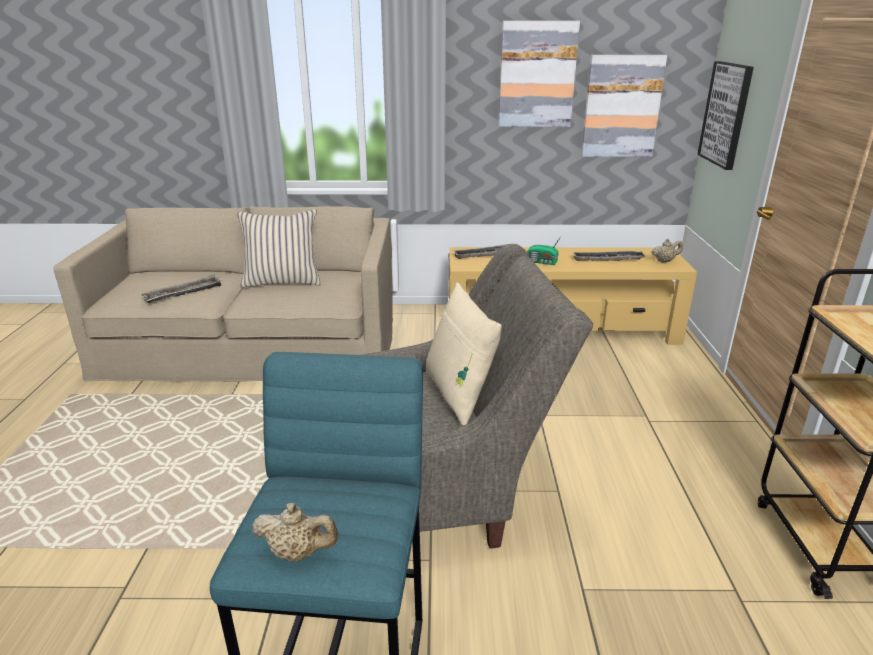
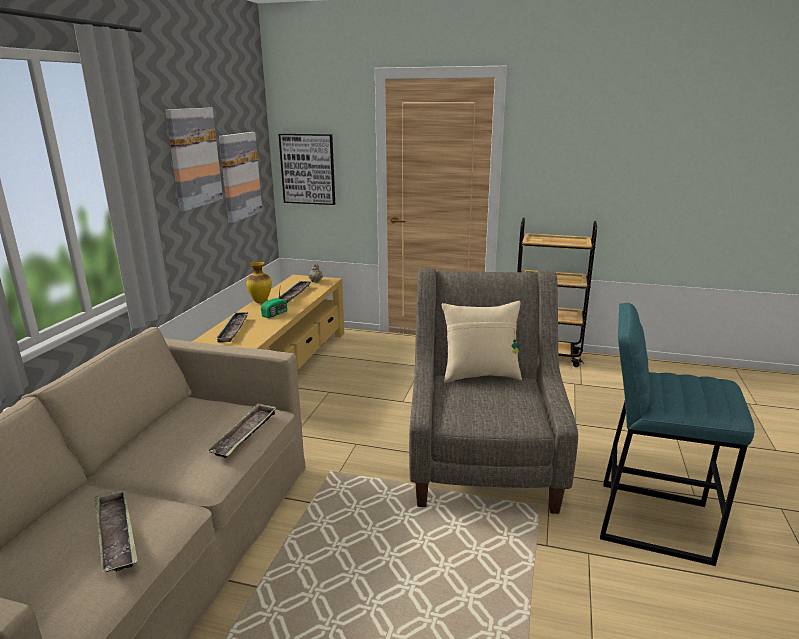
camera: 75 degrees left, 5 degrees down
beige pillow [237,209,321,287] -> none
beige teapot [252,503,338,562] -> none
none -> tray [207,403,277,458]
none -> vase [246,261,272,303]

